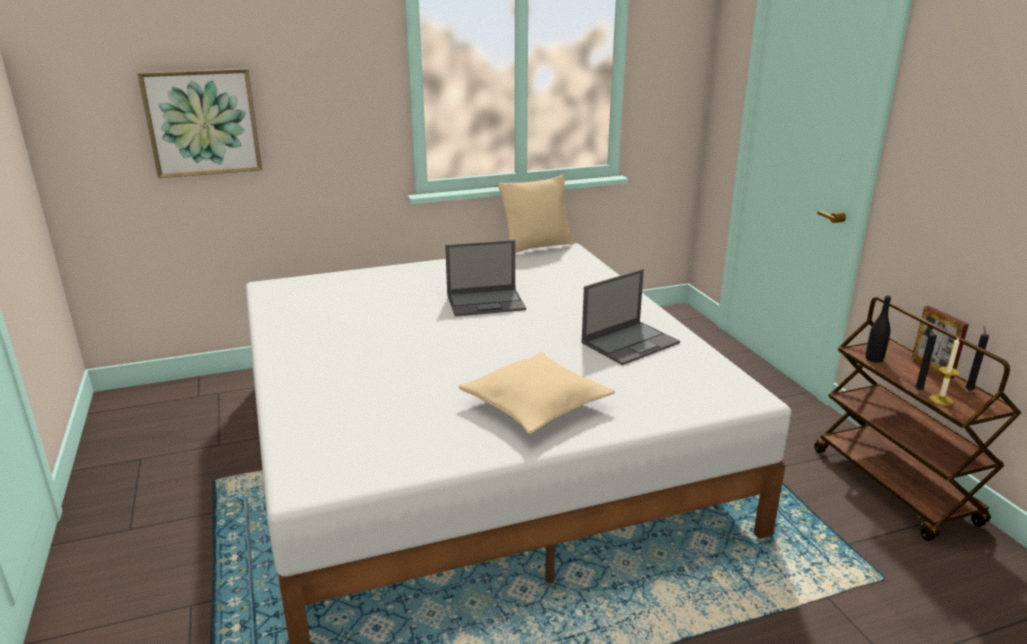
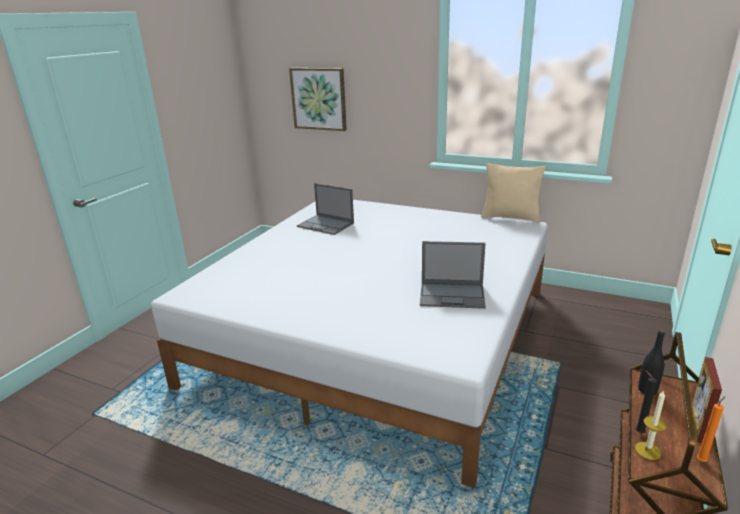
camera: 45 degrees right, 0 degrees up
laptop [445,240,526,316] -> laptop moved to [297,183,354,235]
beige pillow [459,352,615,434] -> none
black candle [965,325,989,391] -> orange candle [697,396,725,462]

